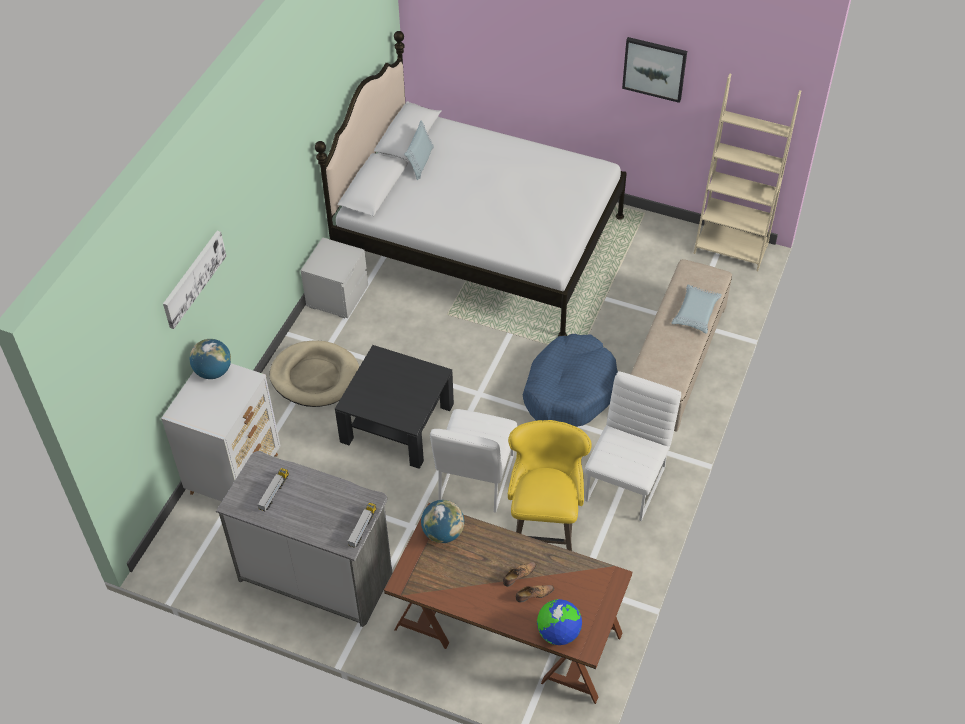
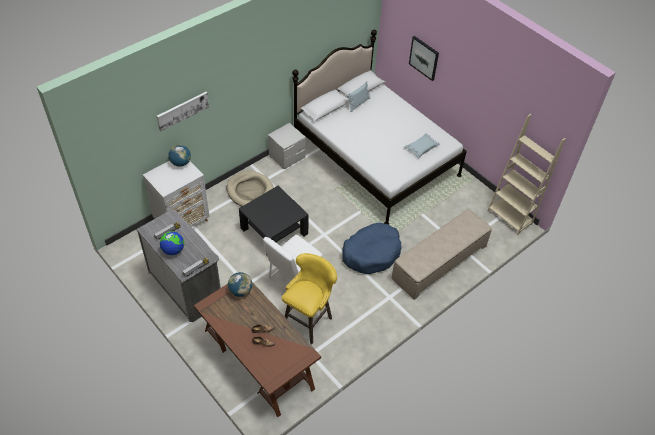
camera: 25 degrees right, 0 degrees up
globe [537,599,582,645] -> globe moved to [160,231,184,255]
white chair [585,371,681,521] -> none
picture [622,37,687,103] -> picture moved to [409,36,439,81]
blue pillow [672,285,722,334] -> blue pillow moved to [405,133,440,158]

